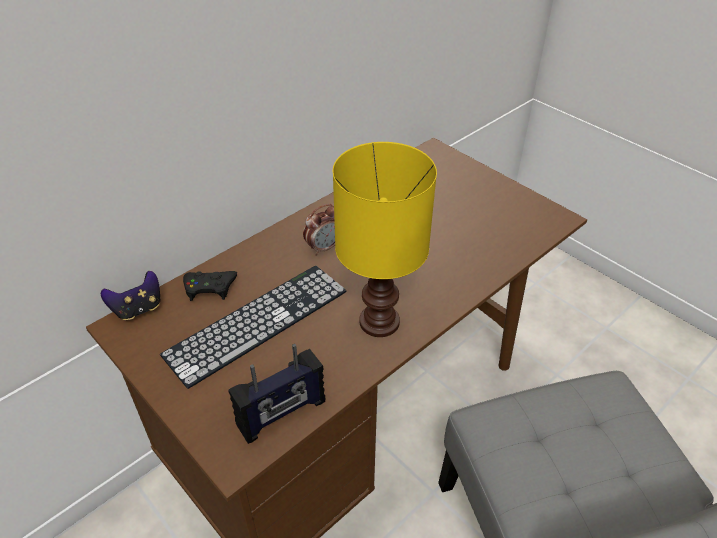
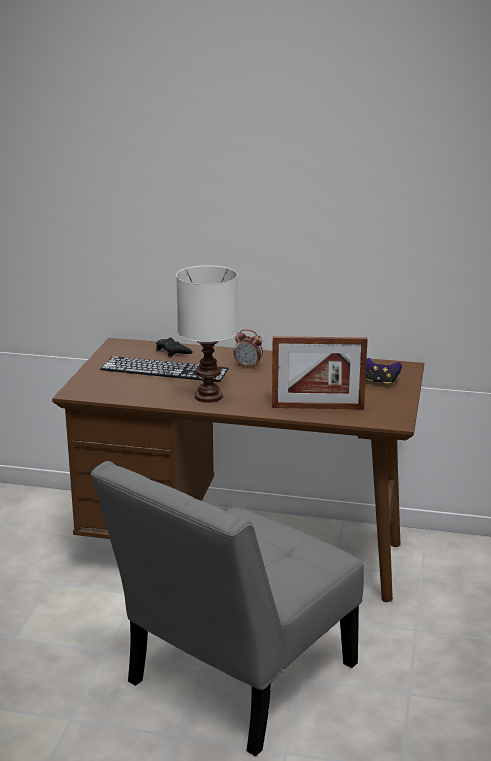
camera: 55 degrees right, 20 degrees down
game controller [101,271,160,321] -> game controller moved to [366,358,402,386]
radio [228,344,325,444] -> none
yellow table lamp [333,142,437,337] -> white table lamp [176,265,238,403]
none -> picture frame [272,336,368,409]

